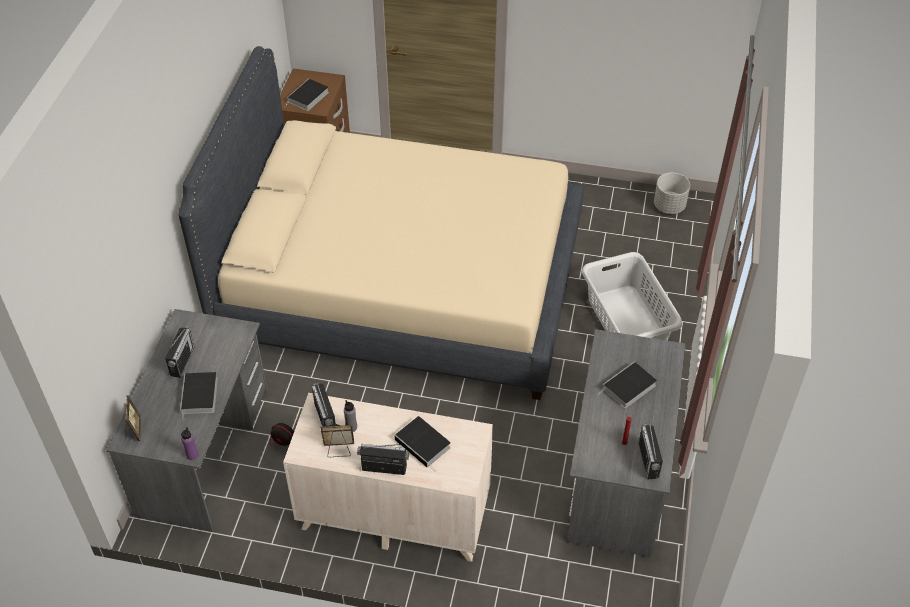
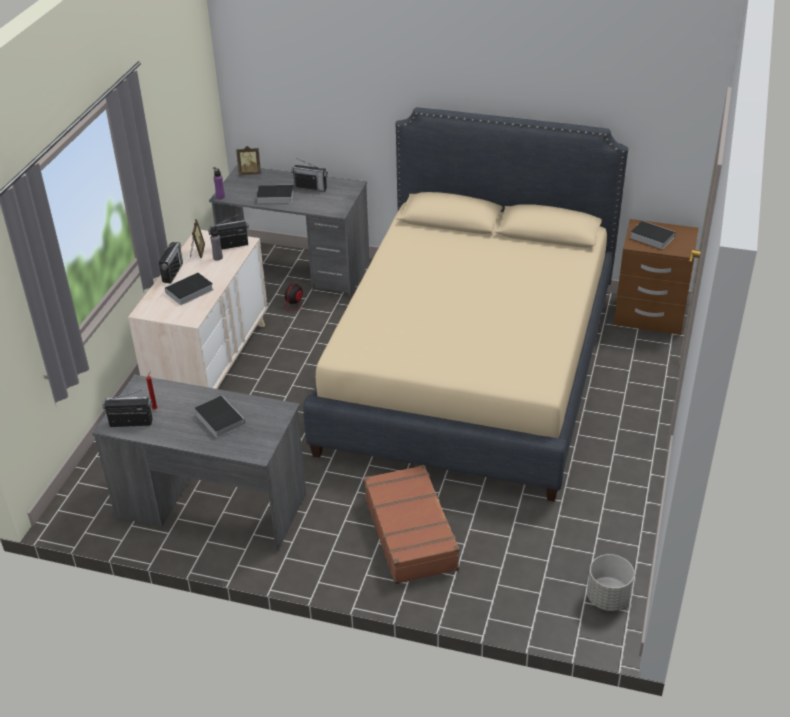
camera: 95 degrees right, 10 degrees down
grey laundry basket [581,252,682,341] -> brown suitcase [364,465,461,584]

